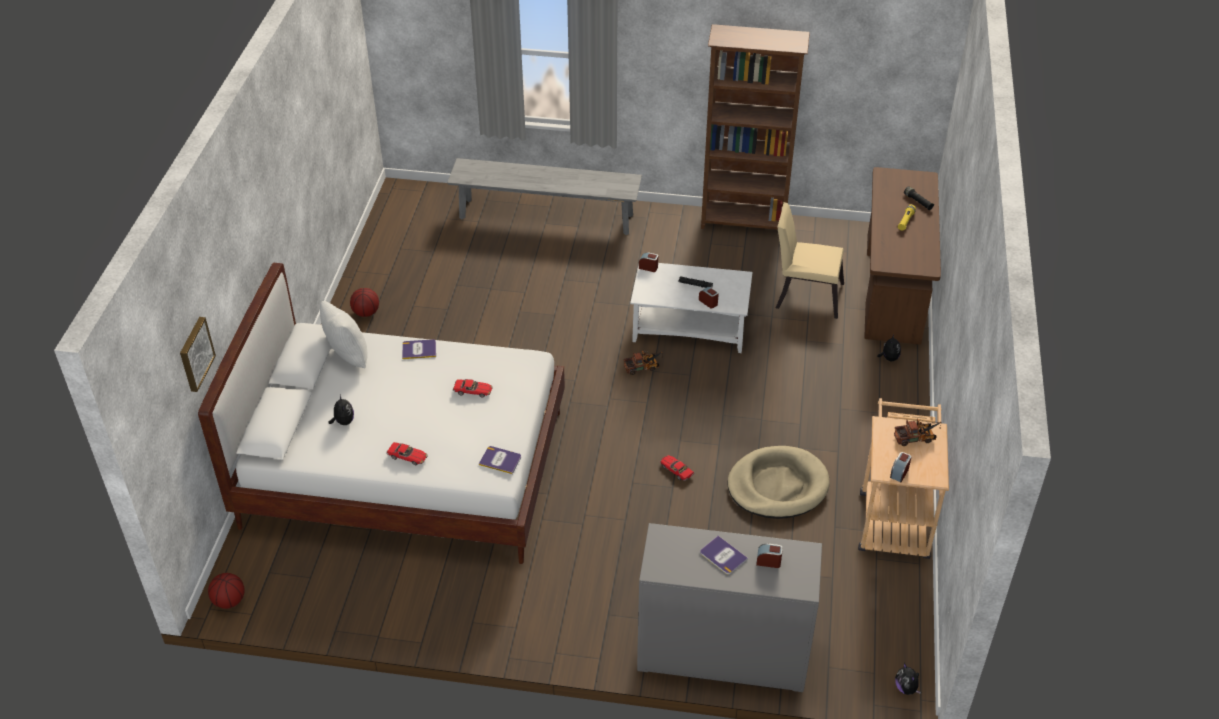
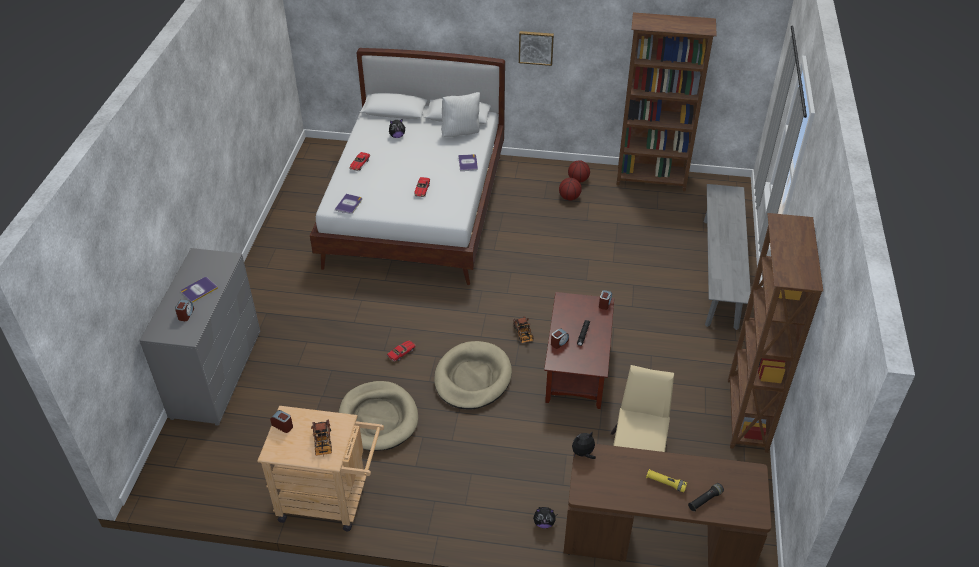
camera: 90 degrees right, 0 degrees up
picture [180,317,216,392] -> picture moved to [519,31,554,66]
basketball [208,573,245,609] -> basketball moved to [559,178,582,200]
white coffee table [630,263,753,353] -> brown coffee table [544,292,614,409]
plush toy [895,663,921,695] -> plush toy moved to [572,432,596,459]
none -> beige dog bed [434,341,512,410]
none -> brown bookcase [616,12,717,192]

